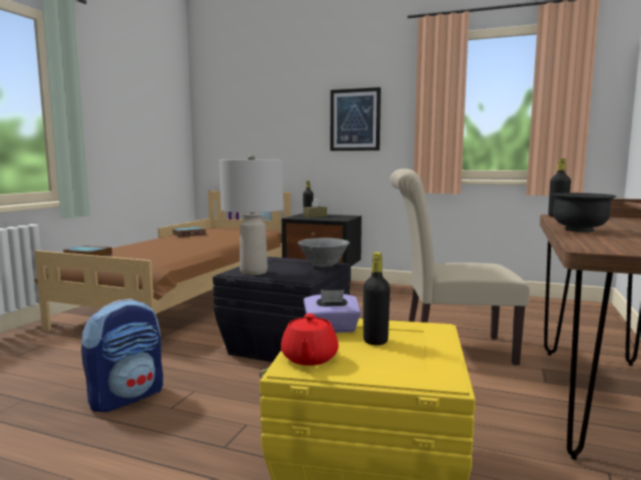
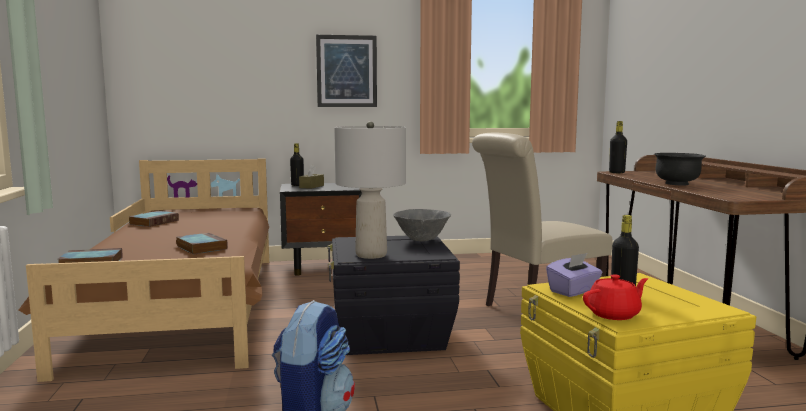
camera: 30 degrees left, 0 degrees up
red teapot [281,313,339,366] -> red teapot turned 90 degrees counterclockwise [583,274,648,320]
none -> book [176,233,227,255]

